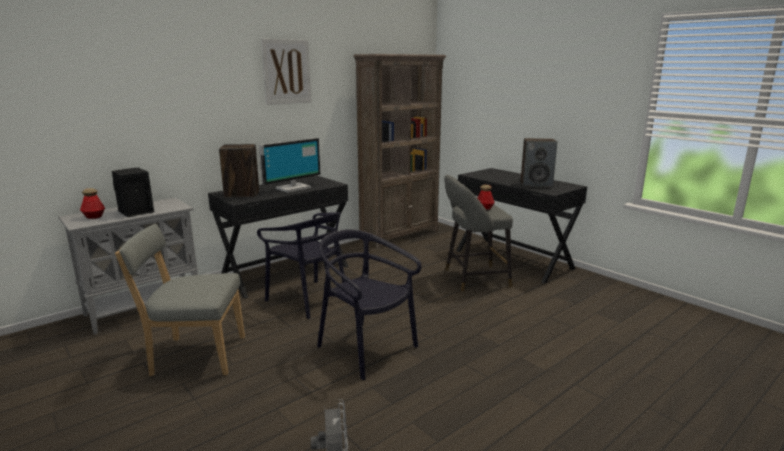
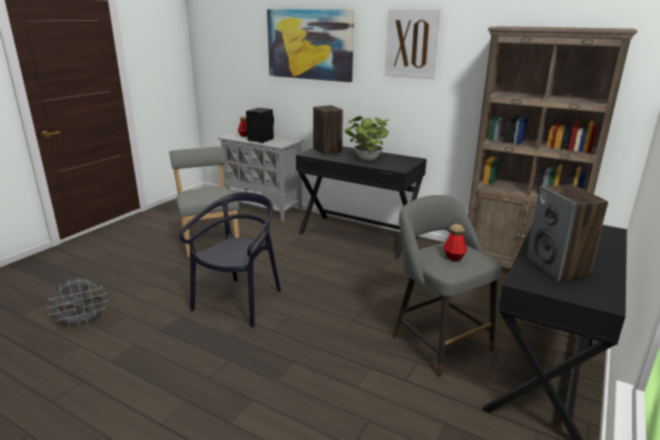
camera: 70 degrees right, 5 degrees up
black chair [257,212,346,319] -> none
monitor [259,138,320,193] -> potted plant [345,116,389,161]
none -> picture [267,9,354,82]

